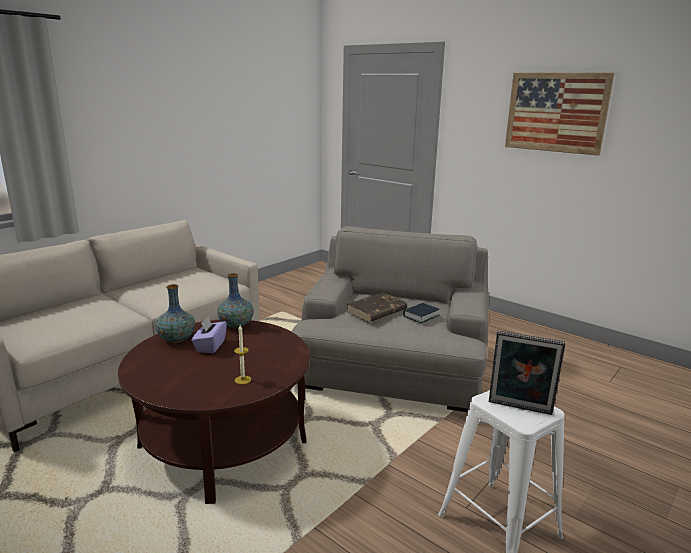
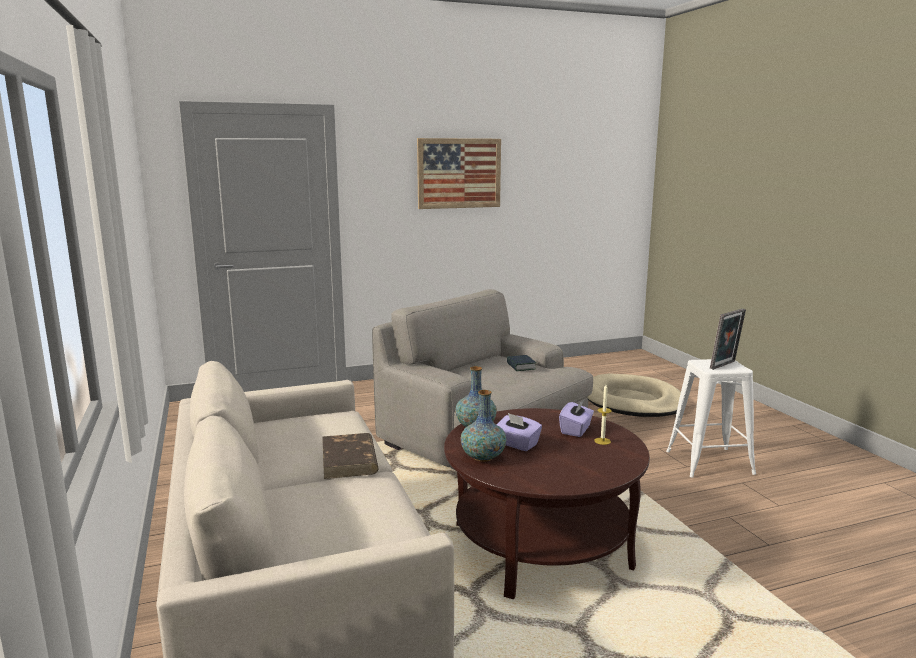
camera: 60 degrees left, 5 degrees down
brown book [346,293,407,322] -> brown book moved to [322,433,379,479]
none -> purple tissue box [559,399,594,437]
none -> beige dog bed [587,373,681,417]

